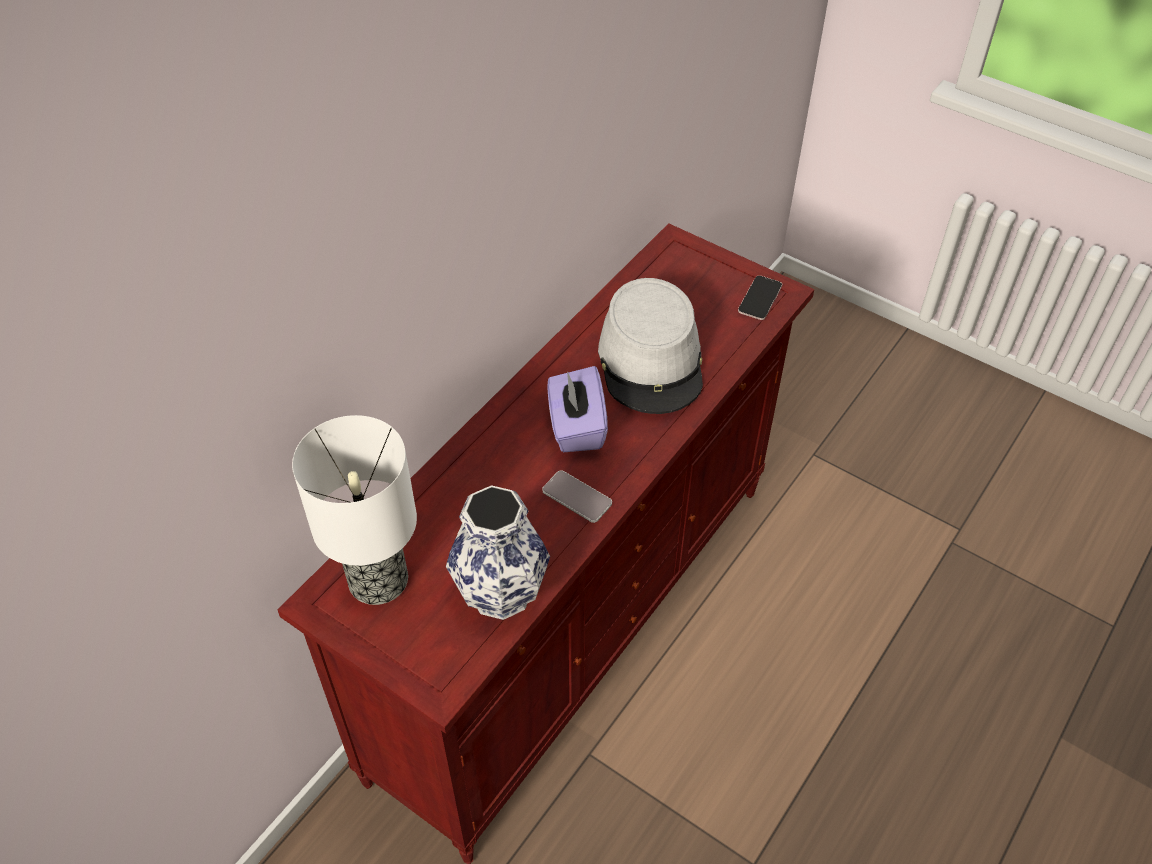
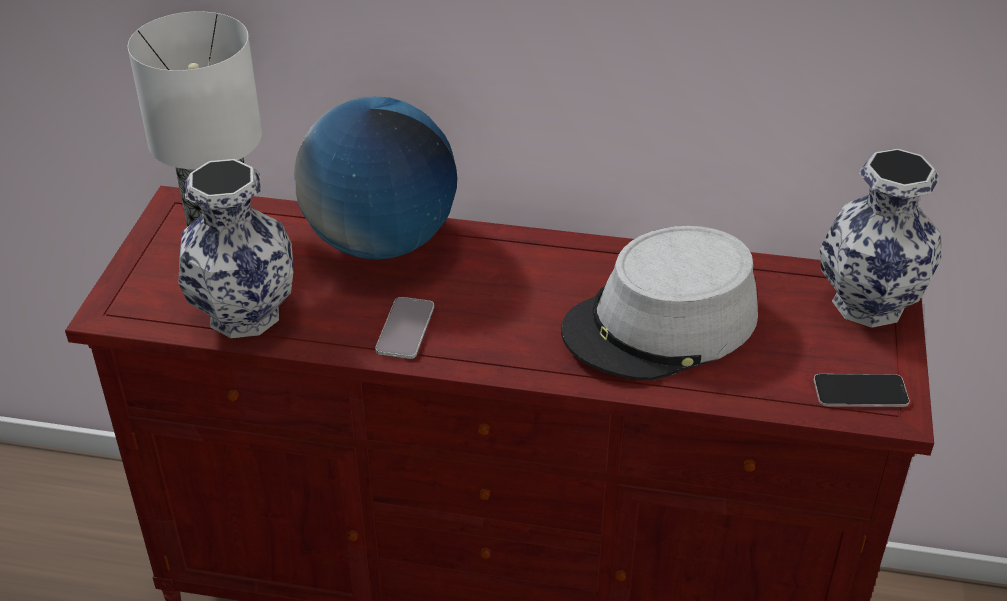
camera: 65 degrees right, 10 degrees down
purple tissue box [547,366,608,452] -> none
none -> globe [294,96,458,260]
none -> vase [820,149,942,328]

